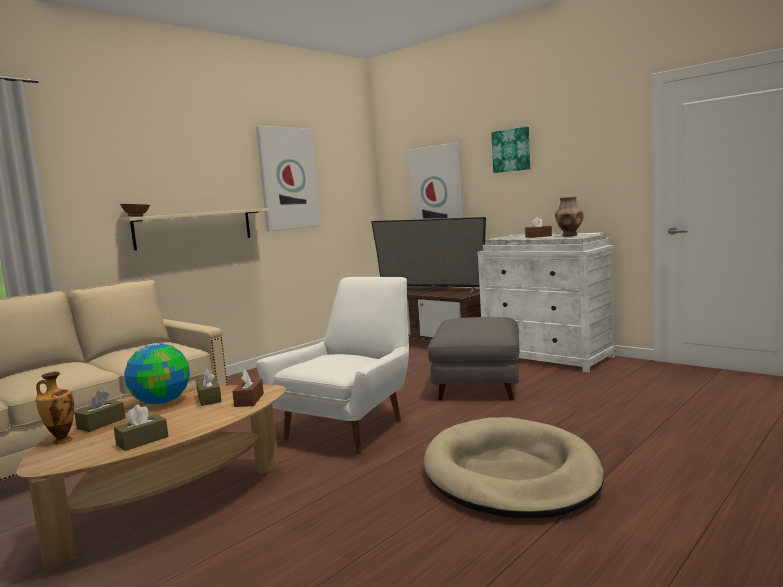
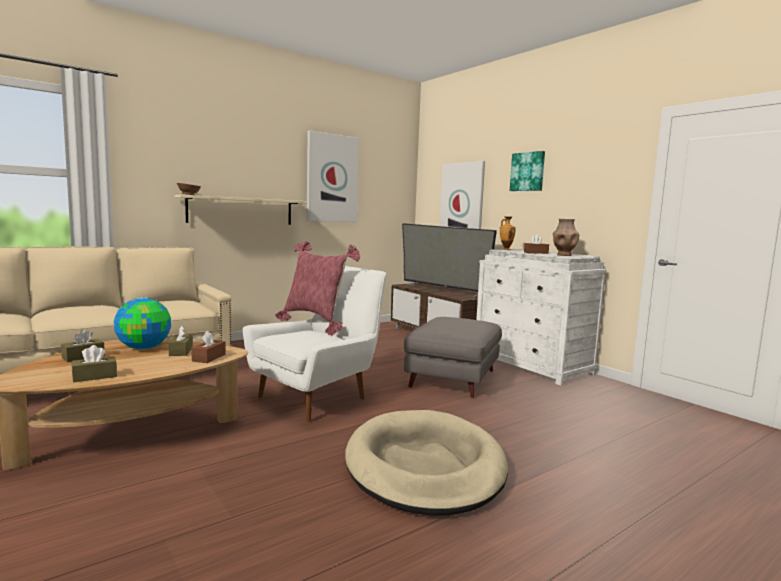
camera: 10 degrees right, 0 degrees up
vase [36,372,74,444] -> vase moved to [500,216,516,250]
none -> red pillow [275,241,360,336]

